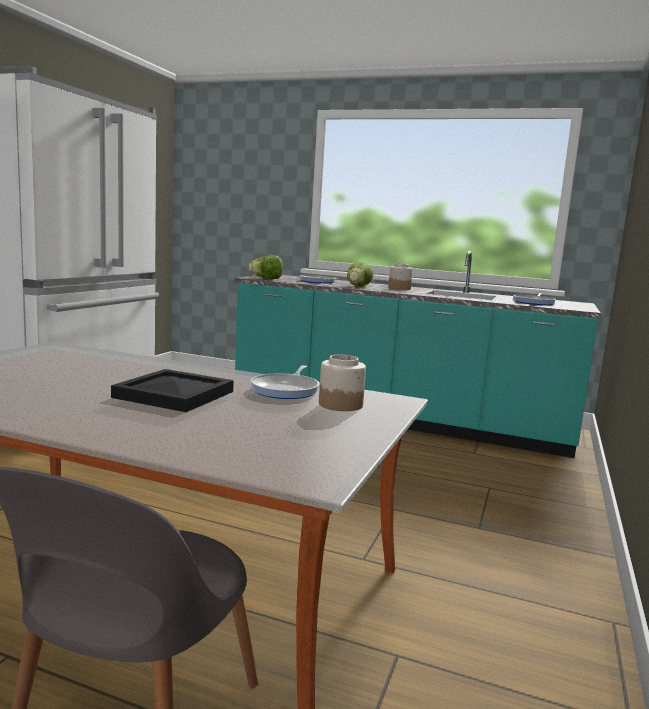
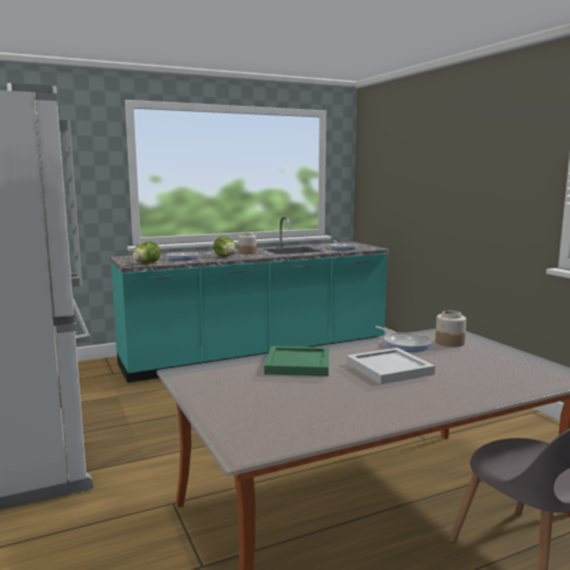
camera: 45 degrees left, 0 degrees up
black tray [111,369,234,412] -> white tray [347,348,435,384]
none -> green tray [264,346,329,376]

